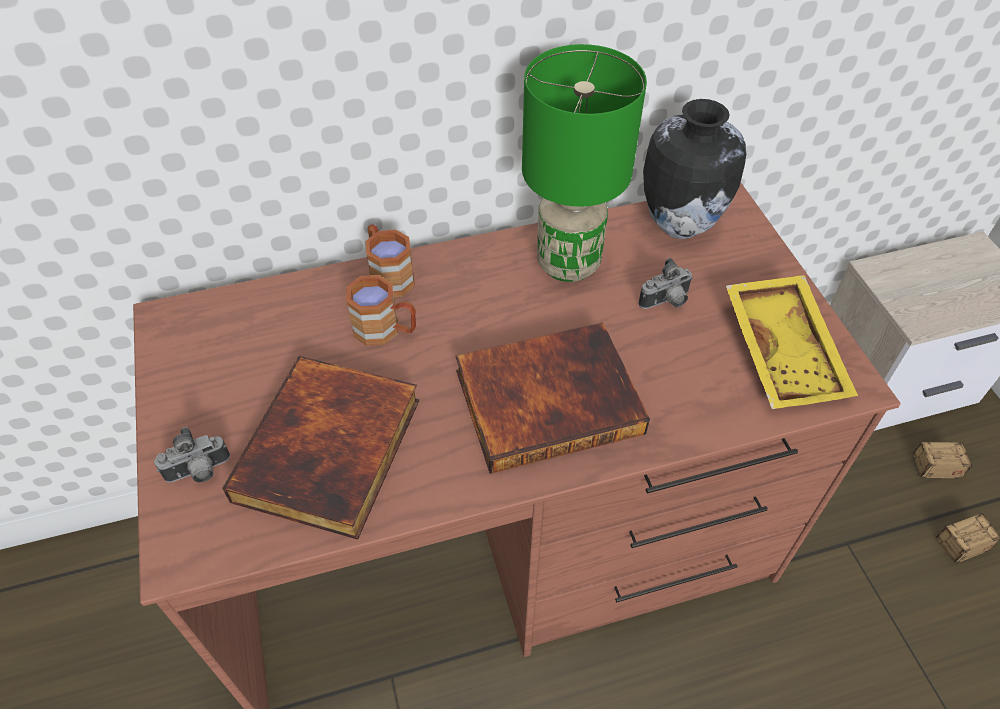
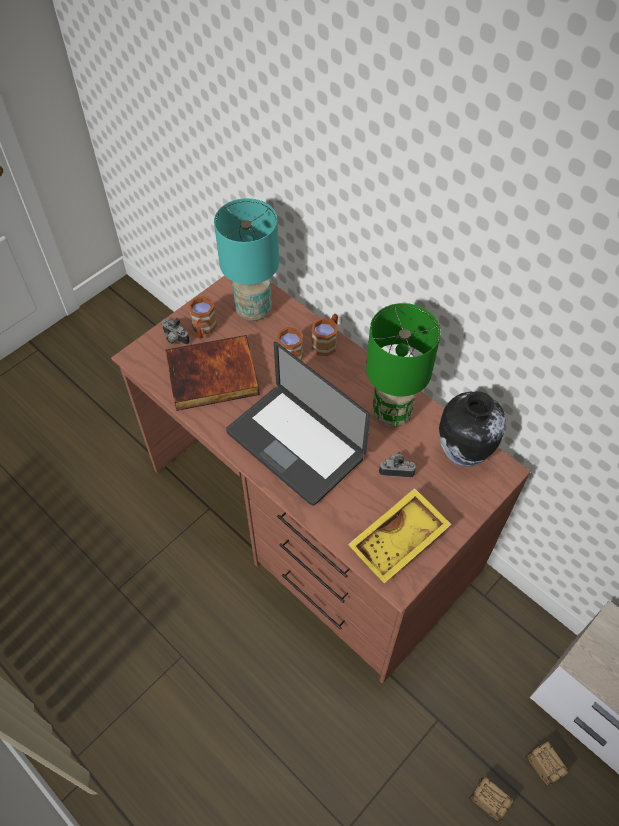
camera: 60 degrees right, 5 degrees up
book [455,322,650,474] -> laptop [226,342,370,505]
camera [638,258,693,309] -> camera turned 150 degrees clockwise [379,451,416,478]
none -> brown mug [188,296,217,338]
none -> turquoise table lamp [214,198,279,321]

